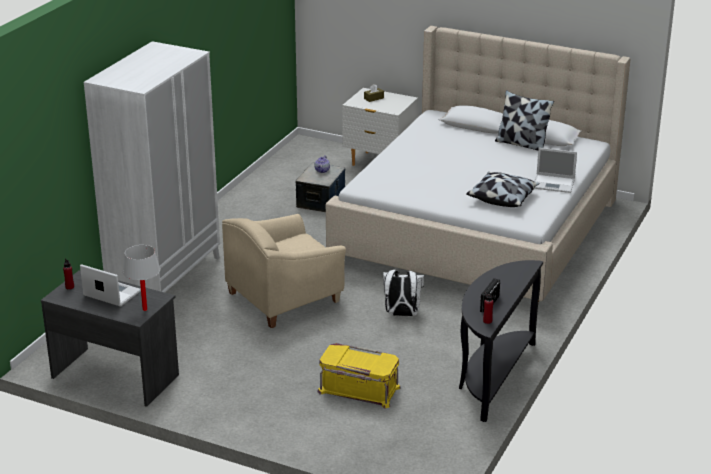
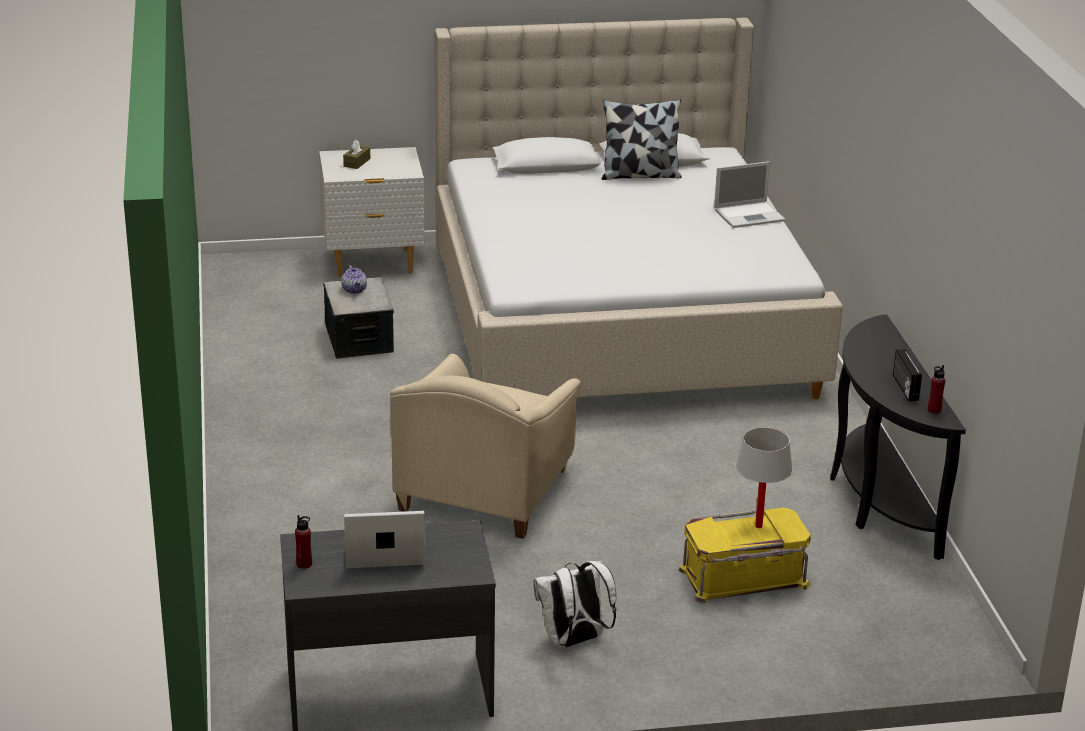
camera: 35 degrees left, 0 degrees up
white wardrobe [83,41,220,292] -> none
white table lamp [123,245,160,311] -> white table lamp moved to [735,427,793,528]
white backpack [383,270,424,316] -> white backpack moved to [533,561,616,648]
pillow [466,172,540,207] -> none

